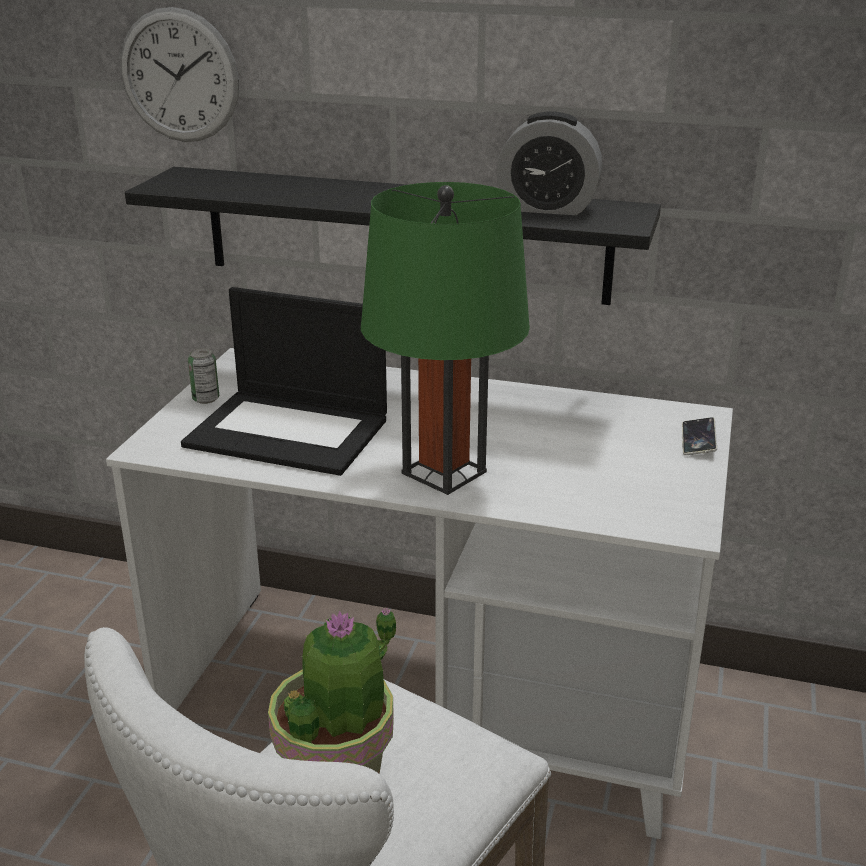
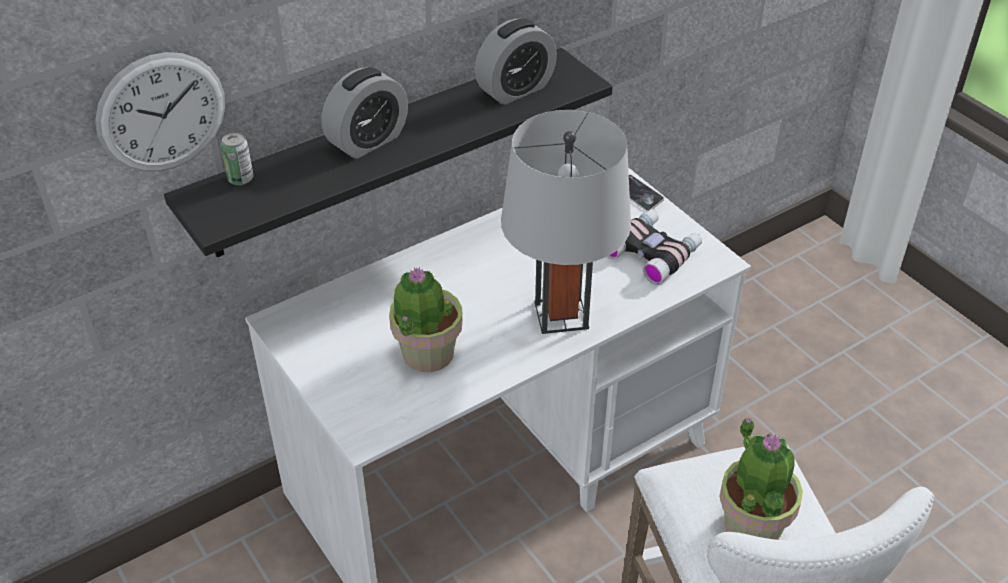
camera: 50 degrees left, 15 degrees up
laptop [181,287,387,476] -> potted plant [389,267,463,372]
can [188,348,219,404] -> can moved to [221,133,253,185]
green table lamp [361,182,530,495] -> grey table lamp [501,110,631,334]
none -> alarm clock [322,67,408,159]
none -> binoculars [607,210,702,285]

